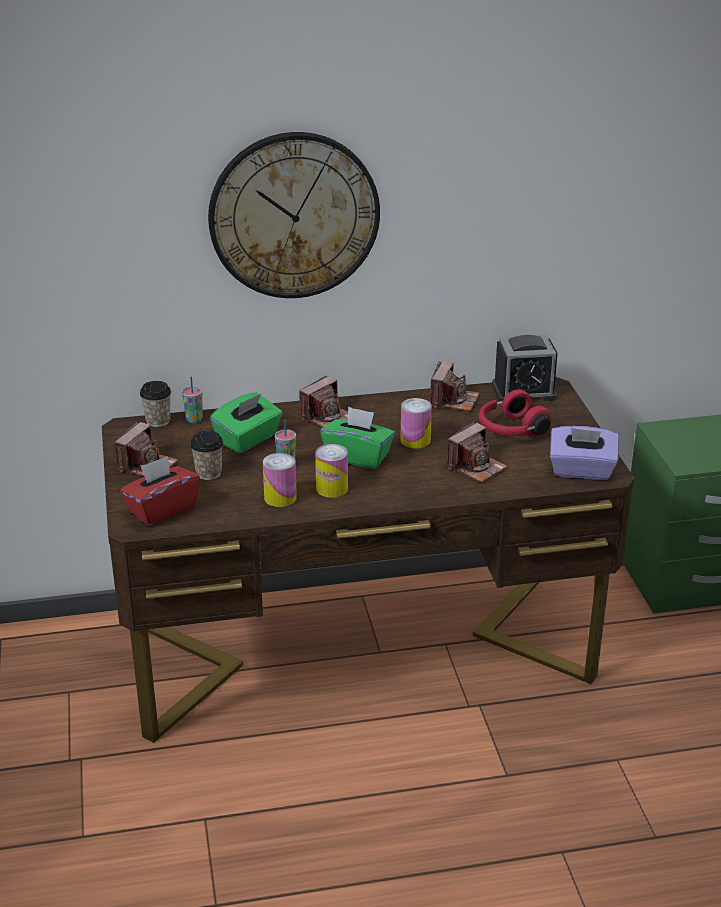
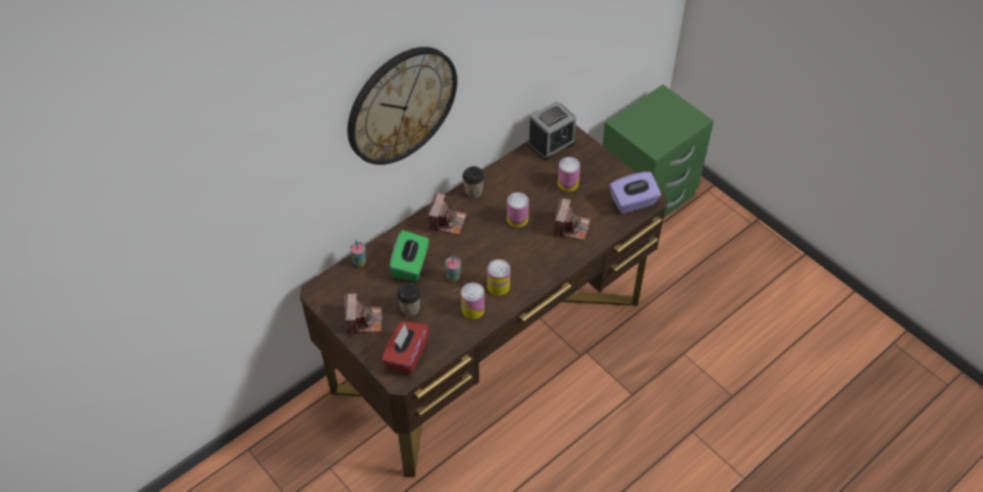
camera: 30 degrees left, 20 degrees up
cup [140,381,171,427] -> cup moved to [462,166,485,198]
green tissue box [320,406,395,469] -> none
camera [430,361,479,411] -> none
red headphones [479,389,551,437] -> can [558,157,580,192]

